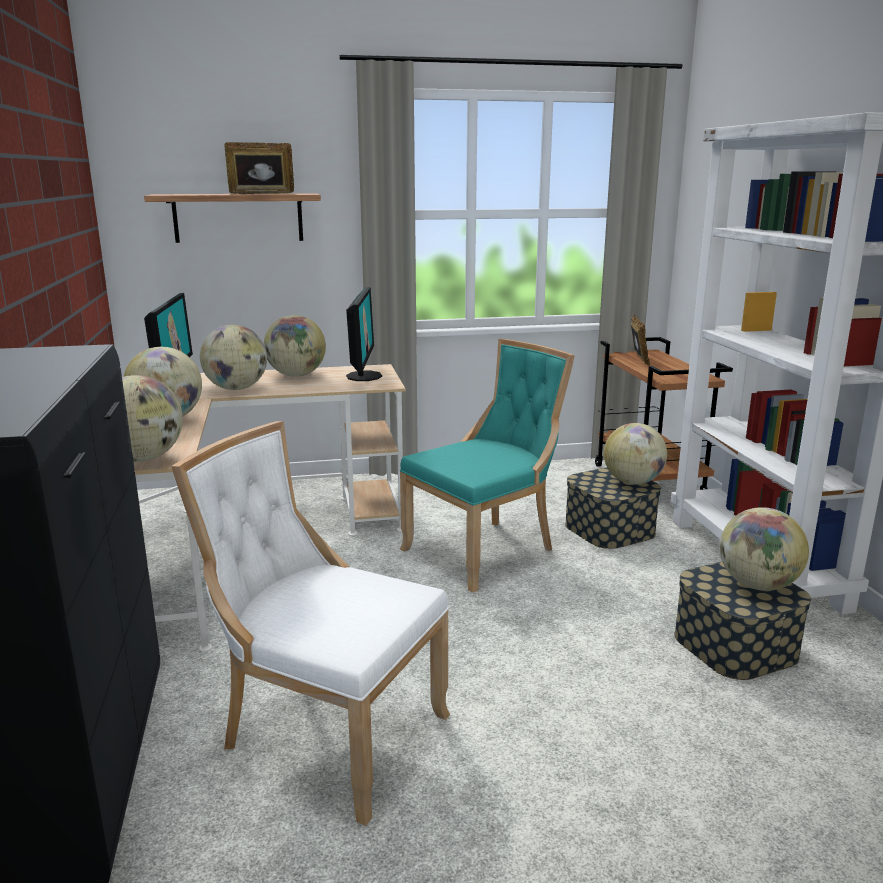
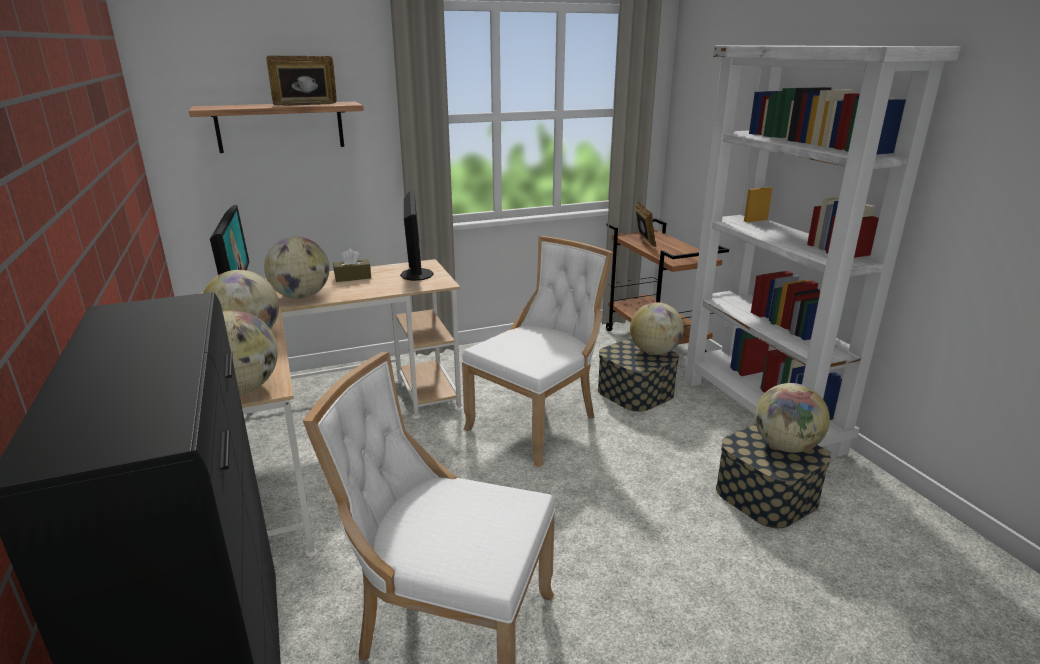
camera: 10 degrees left, 5 degrees up
globe [264,315,326,377] -> brown tissue box [333,249,371,282]
turquoise chair [400,339,575,593] -> white chair [462,236,613,467]

